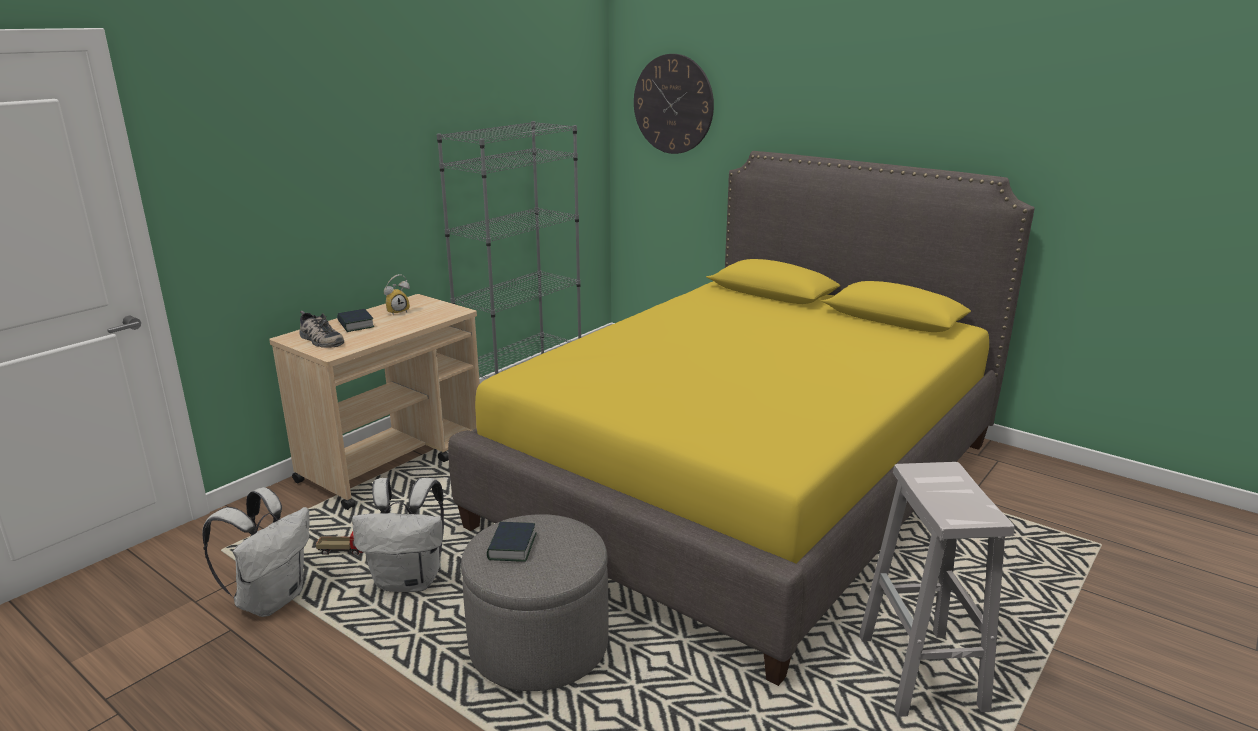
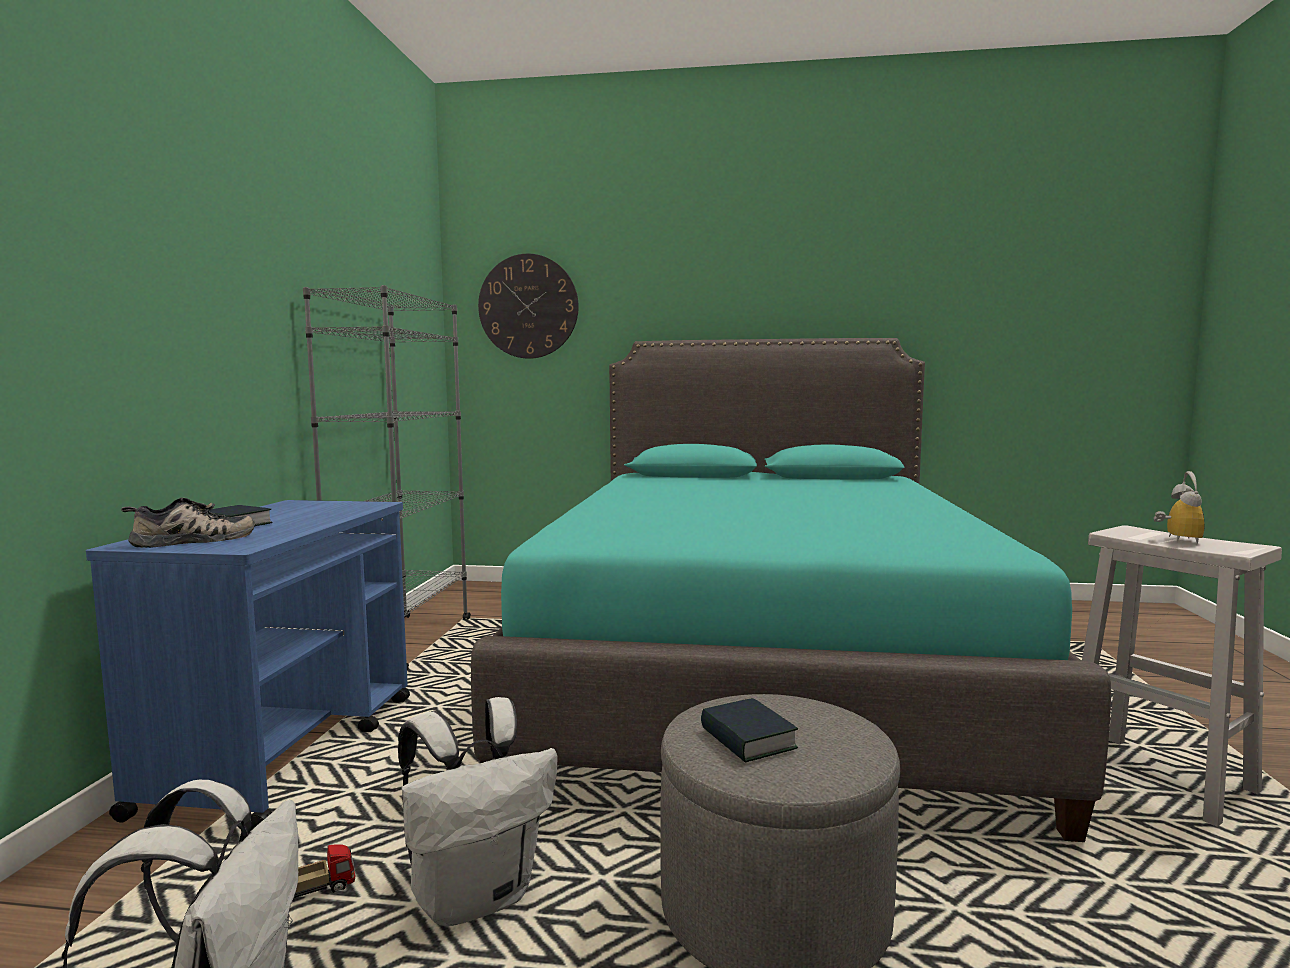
camera: 30 degrees left, 15 degrees down
beige cart [269,294,480,510] -> blue cart [86,500,410,830]
shoe [299,311,344,348] -> shoe turned 45 degrees counterclockwise [121,498,255,548]
alarm clock [384,274,410,316] -> alarm clock moved to [1154,471,1205,544]
yellow bed [448,151,1035,686] -> turquoise bed [471,338,1111,842]

